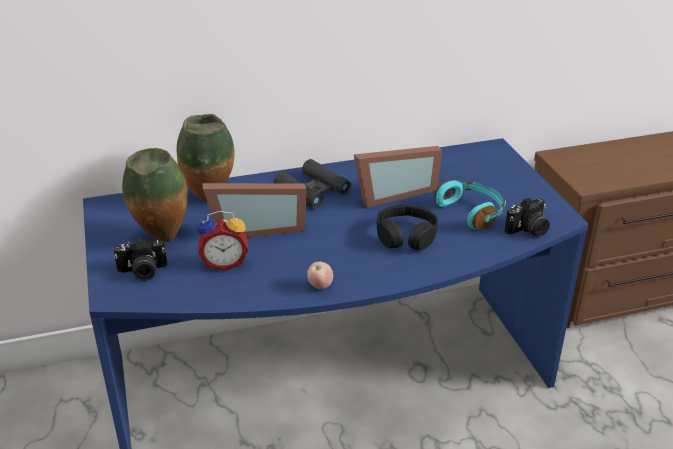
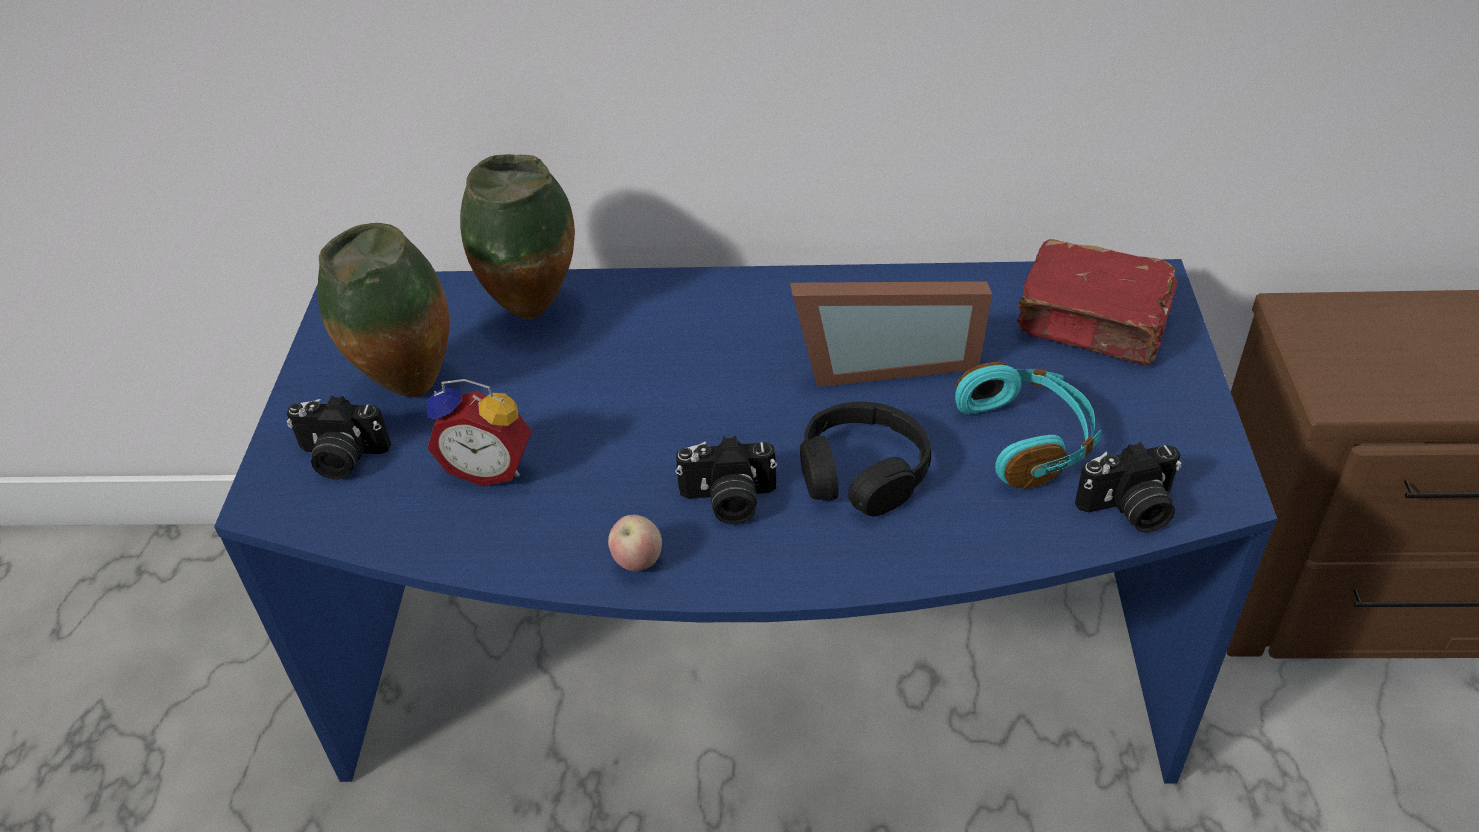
camera: 20 degrees right, 10 degrees up
picture frame [202,183,306,237] -> none
black binoculars [274,159,351,208] -> none
none -> camera [675,436,777,524]
none -> red book [1017,239,1178,366]

